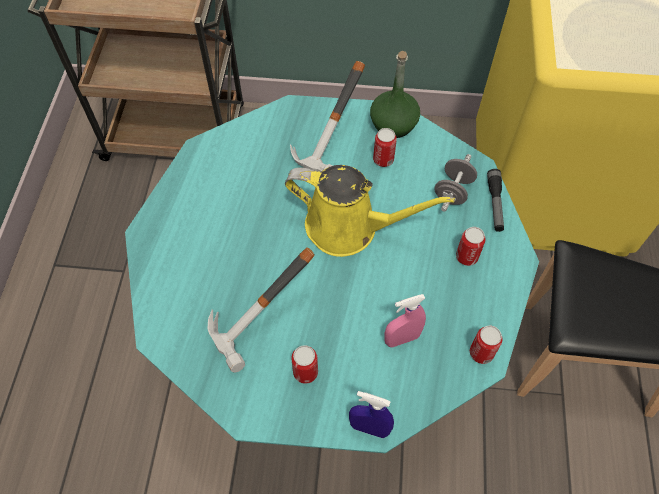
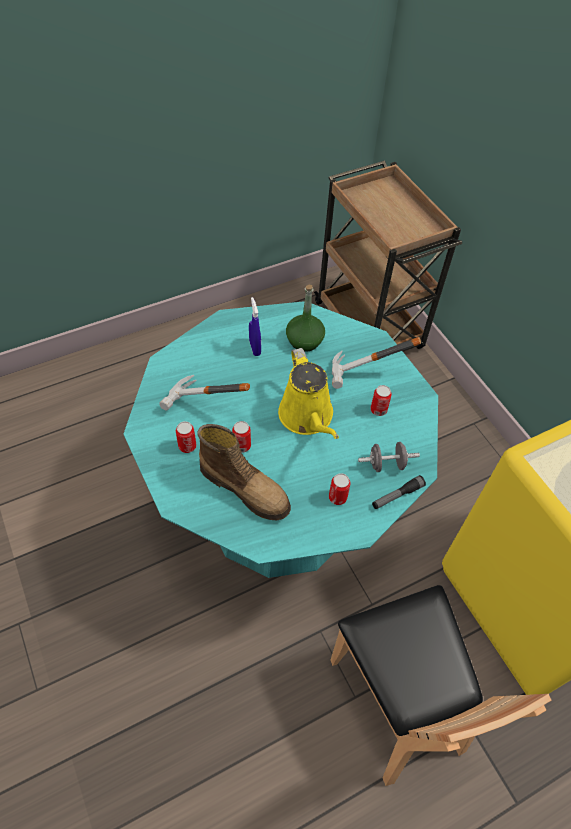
camera: 55 degrees right, 5 degrees down
blue spray bottle [349,391,394,438] -> blue spray bottle moved to [249,297,261,356]
green bottle [370,51,420,138] -> green bottle moved to [286,284,325,352]
pink spray bottle [384,294,426,347] -> boot [197,424,291,520]
can [470,326,503,364] -> can moved to [232,421,251,453]

